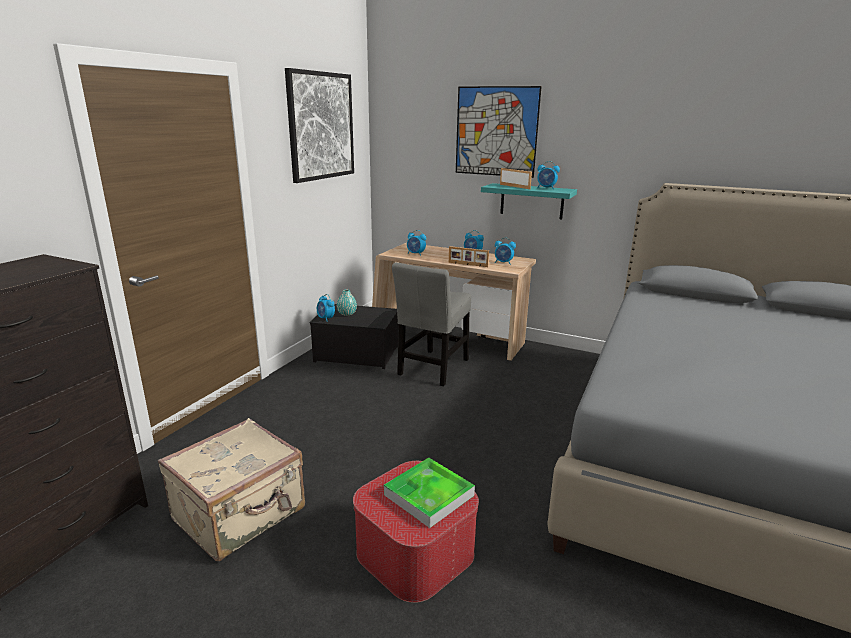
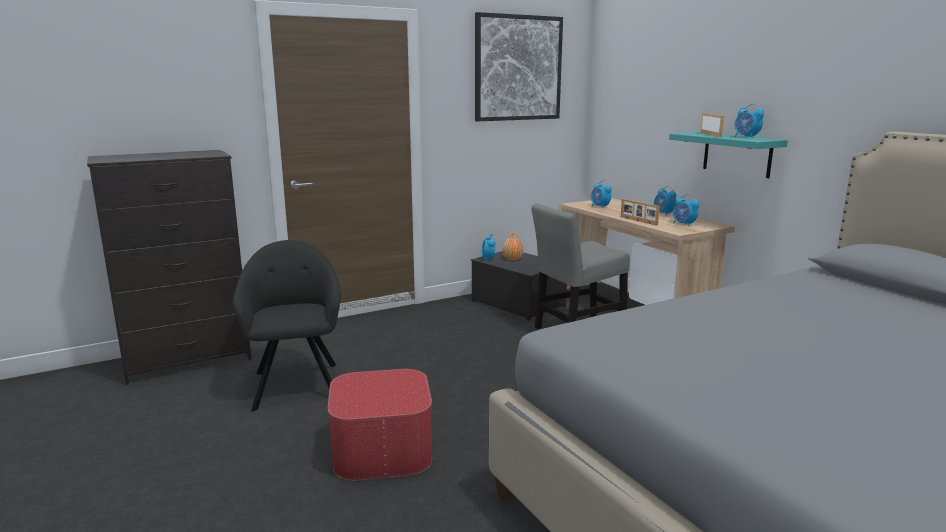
camera: 35 degrees right, 5 degrees down
beige suitcase [158,418,305,561] -> black armchair [233,240,341,412]
turquoise vase [337,289,357,316] -> orange vase [503,233,524,261]
tray [384,458,475,528] -> none
picture [456,86,542,178] -> none

